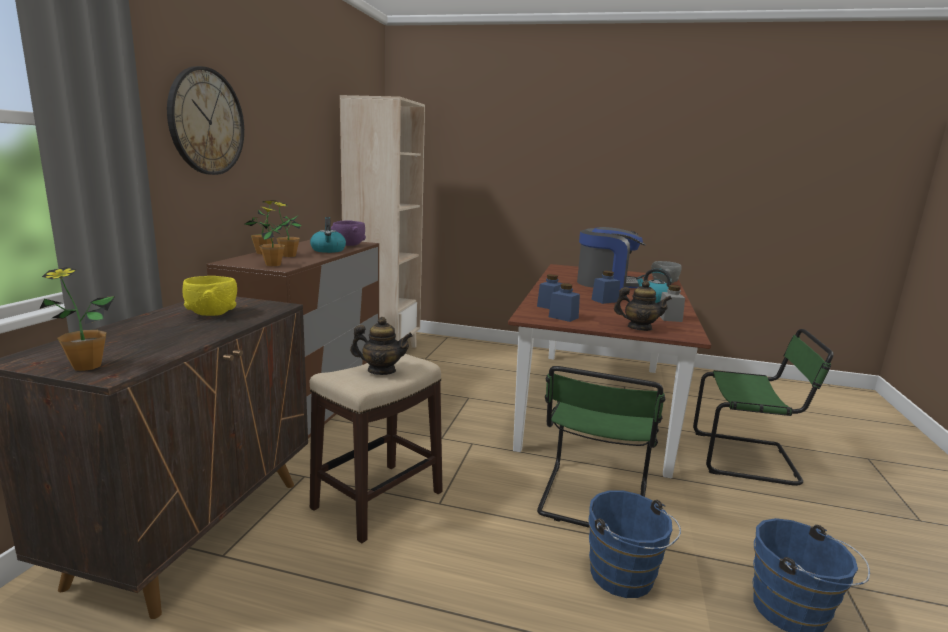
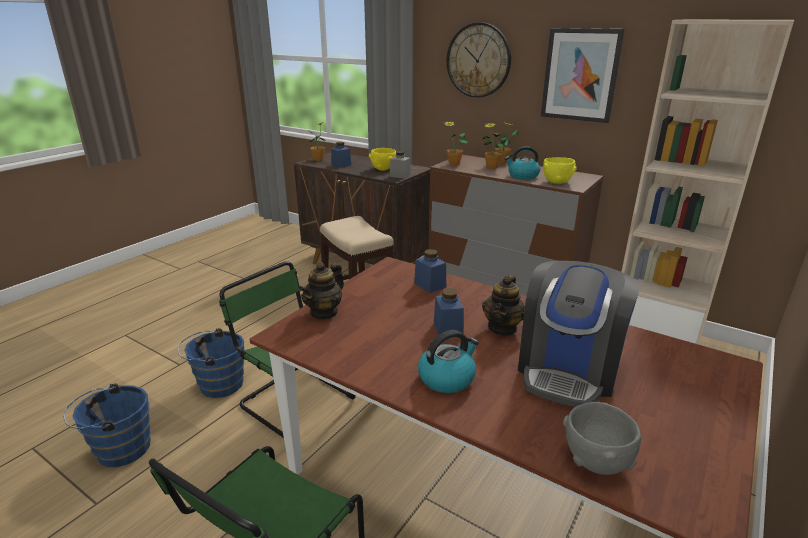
camera: 110 degrees right, 10 degrees up
purple bowl [331,220,366,246] -> yellow bowl [543,157,577,184]
teapot [350,317,413,375] -> teapot moved to [482,275,525,336]
blue jar [549,283,580,322] -> blue jar moved to [331,142,351,168]
grey jar [660,285,685,322] -> grey jar moved to [390,151,411,179]
none -> picture [541,28,625,123]

